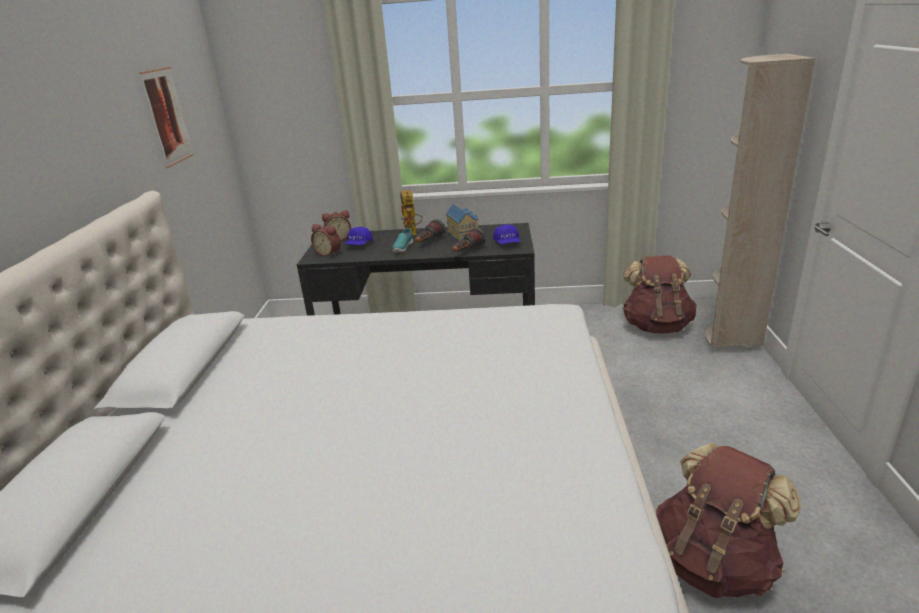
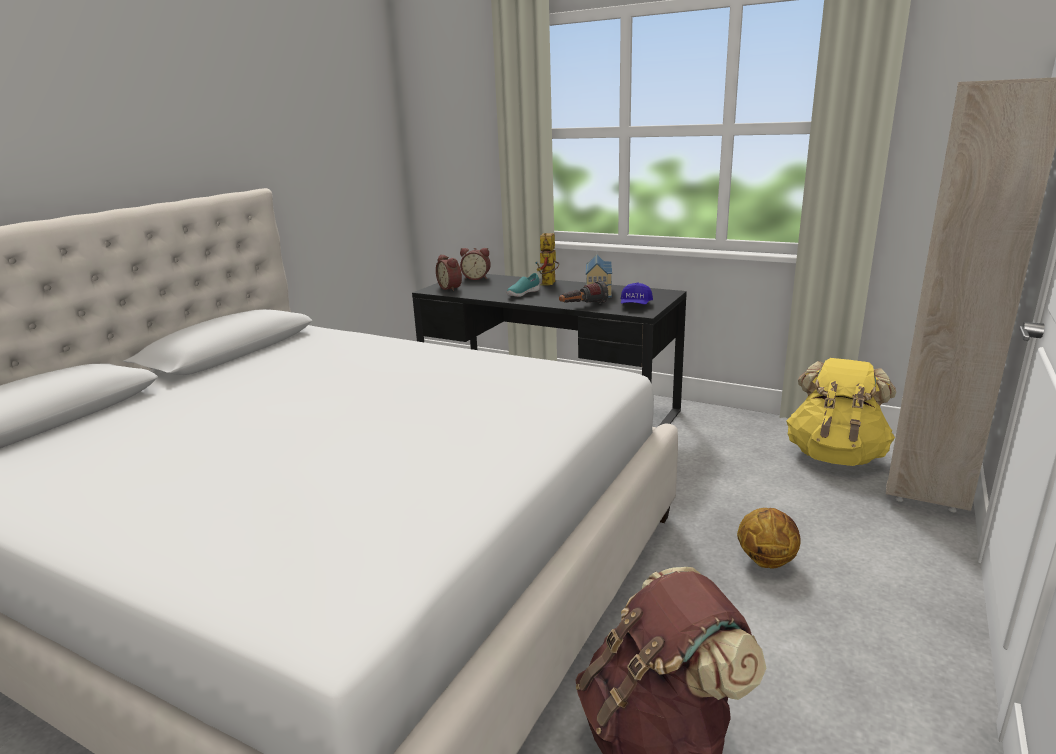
camera: 25 degrees right, 5 degrees down
picture [139,67,194,168] -> none
blue cap [344,227,373,245] -> none
flashlight [415,219,446,243] -> none
brown backpack [622,256,697,333] -> yellow backpack [787,358,896,466]
none -> basketball [737,508,801,569]

